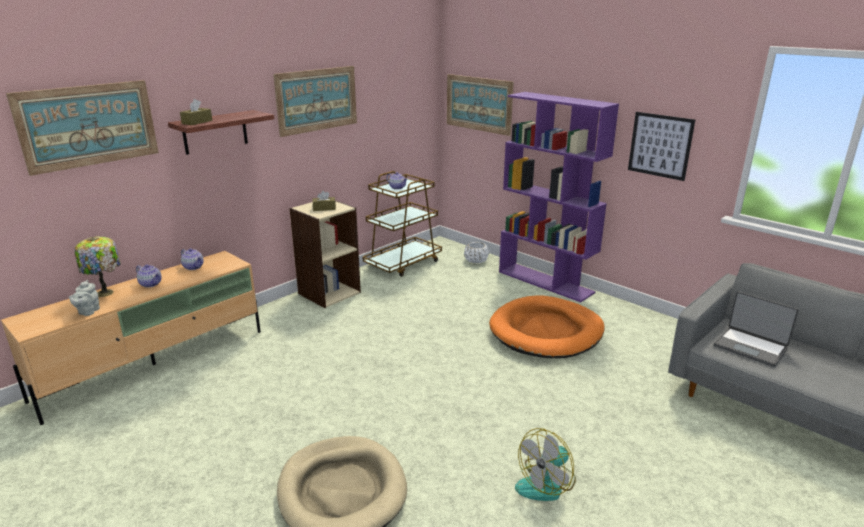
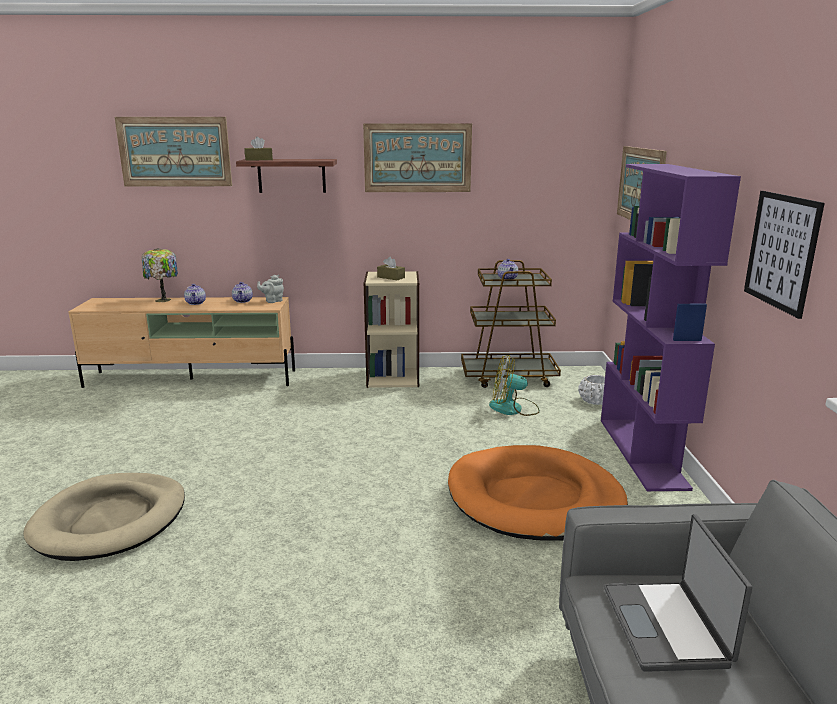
camera: 45 degrees right, 5 degrees down
grey teapot [69,280,100,316] -> grey teapot moved to [257,275,284,303]
fan [515,428,576,501] -> fan moved to [489,355,540,416]

